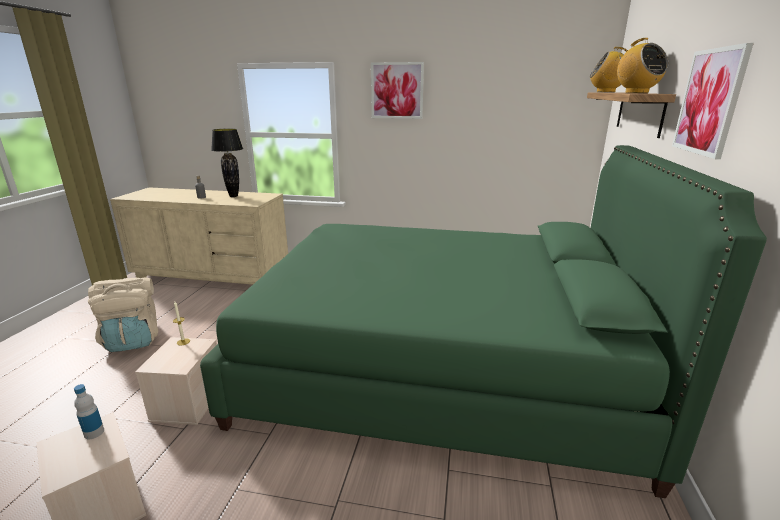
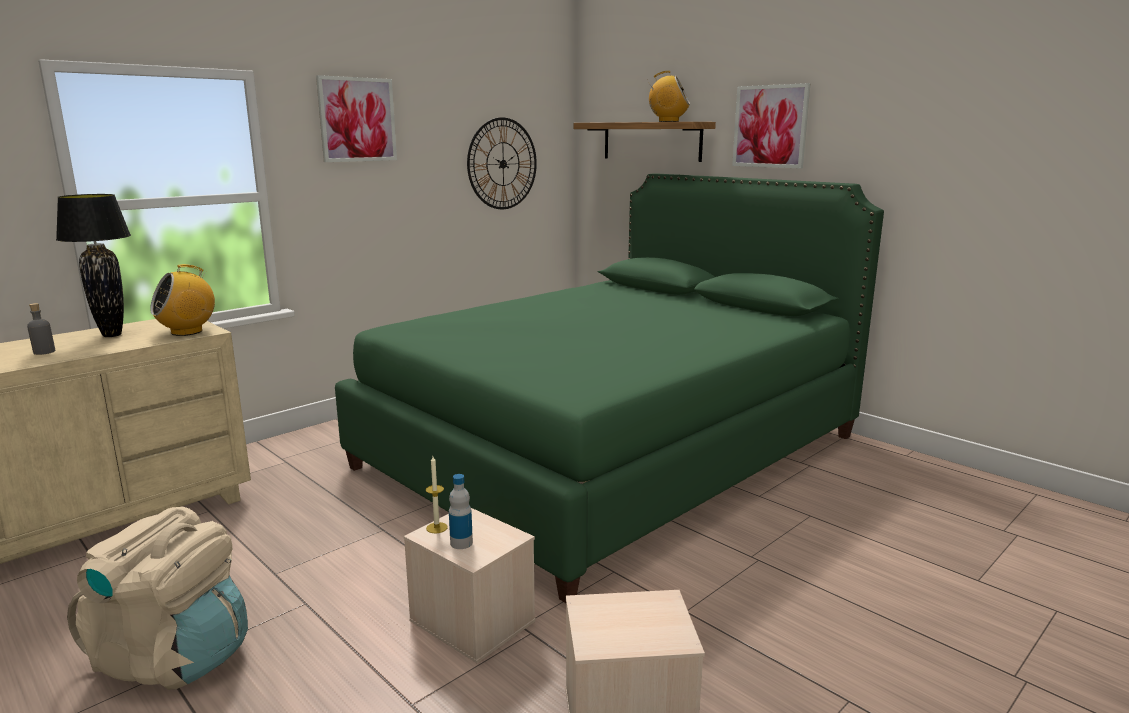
camera: 55 degrees left, 5 degrees down
bottle [74,384,104,439] -> bottle moved to [449,474,473,549]
radio [590,47,628,92] -> radio moved to [150,264,215,336]
none -> wall clock [467,117,537,209]

